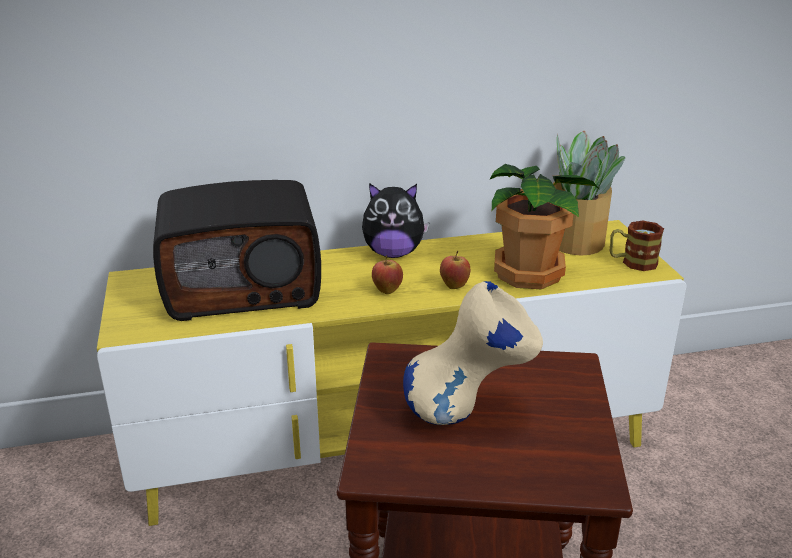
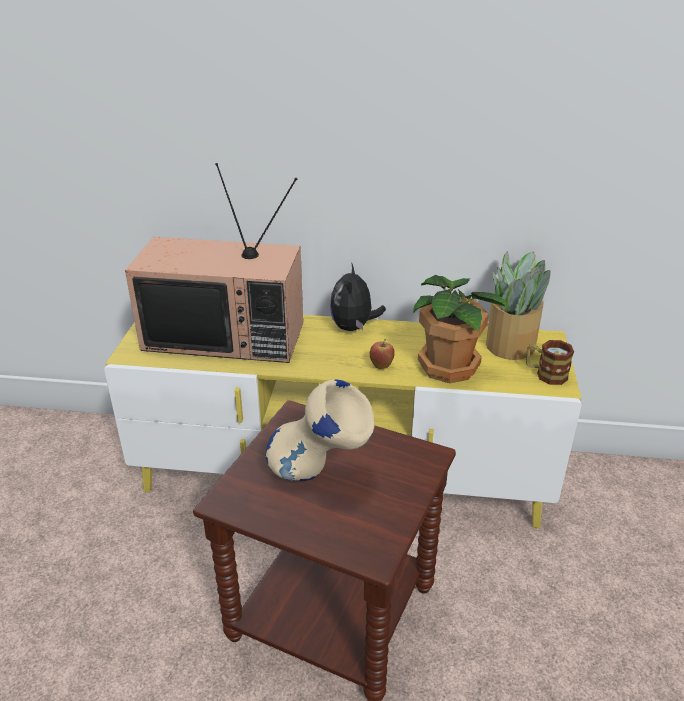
camera: 20 degrees right, 5 degrees up
radio [153,180,321,321] -> television [125,163,303,363]
plush toy [362,183,430,258] -> plush toy turned 75 degrees clockwise [330,262,386,331]
apple [372,255,403,294] -> none

